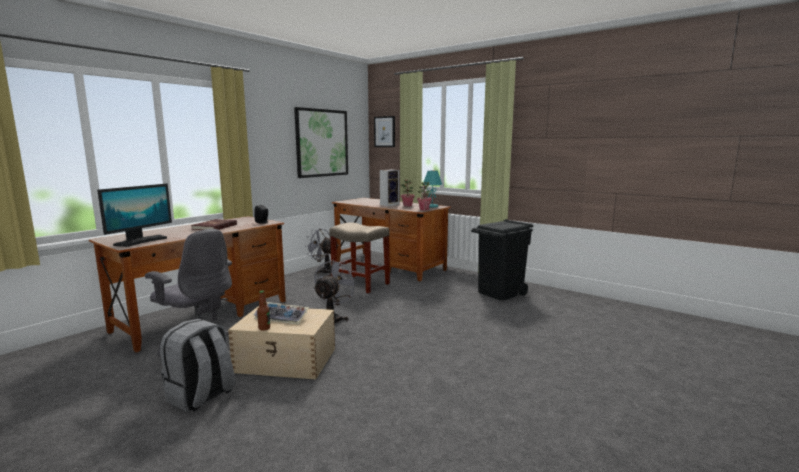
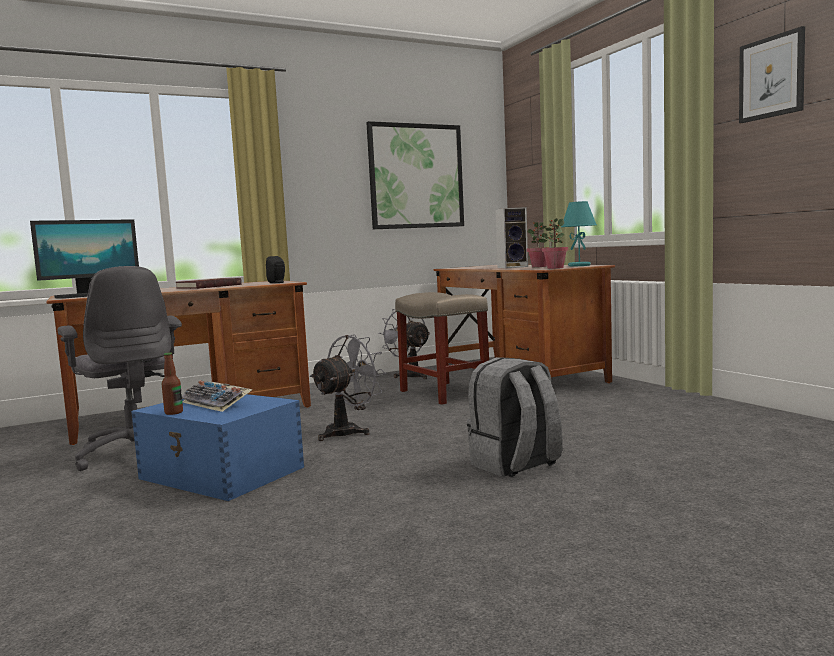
camera: 25 degrees right, 5 degrees down
grey backpack [160,319,236,412] -> grey backpack moved to [467,357,563,477]
beige storage box [228,306,335,380] -> blue storage box [131,394,304,501]
picture [374,116,395,147] -> picture moved to [739,26,805,123]
black trash can [471,219,533,300] -> none

